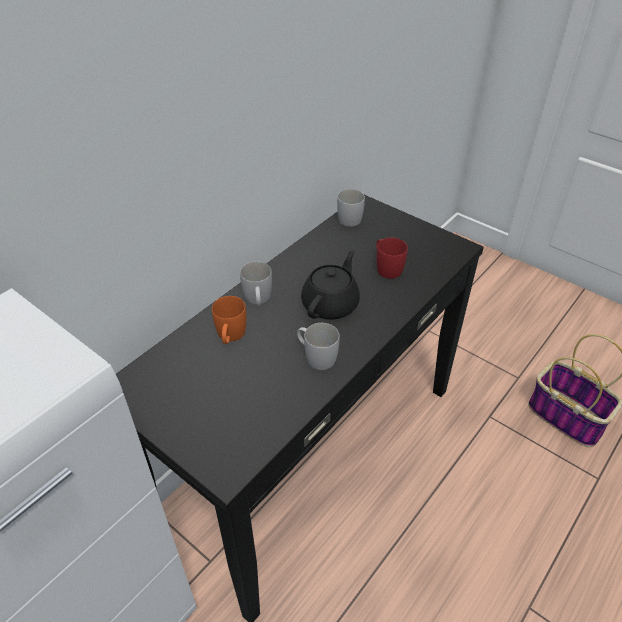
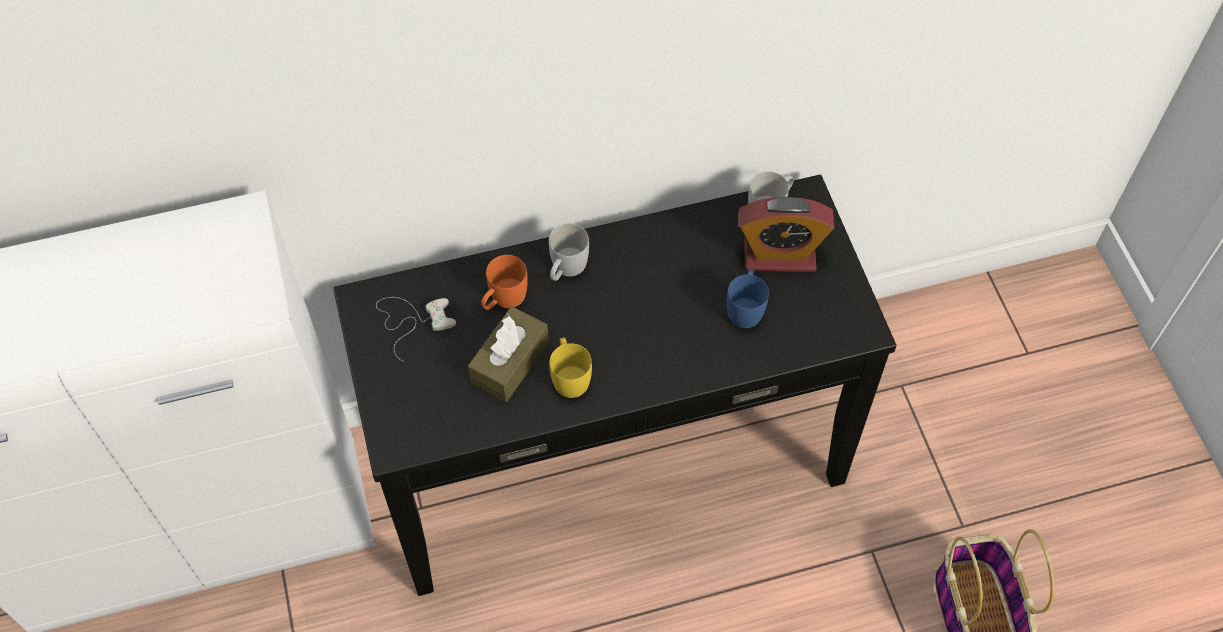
camera: 35 degrees right, 15 degrees up
white mug [297,323,340,370] -> yellow mug [549,338,592,398]
black teapot [301,250,360,320] -> none
red mug [376,238,408,279] -> blue mug [727,269,769,328]
none -> white game controller [376,297,456,362]
none -> brown tissue box [468,306,549,402]
none -> alarm clock [738,197,835,272]

